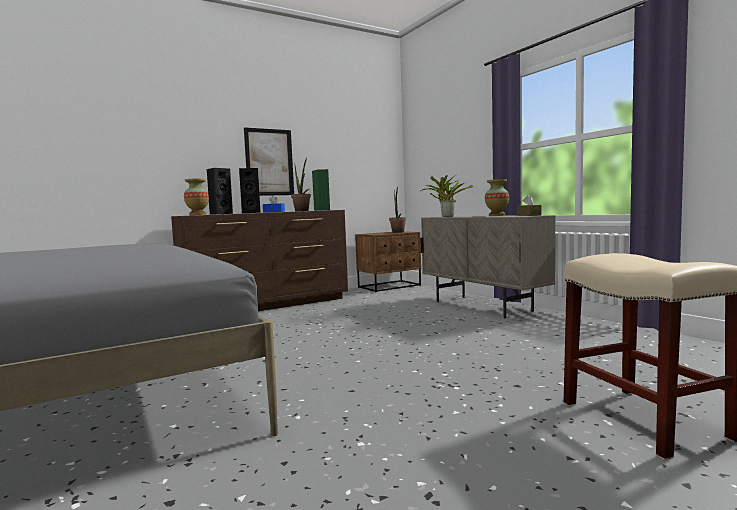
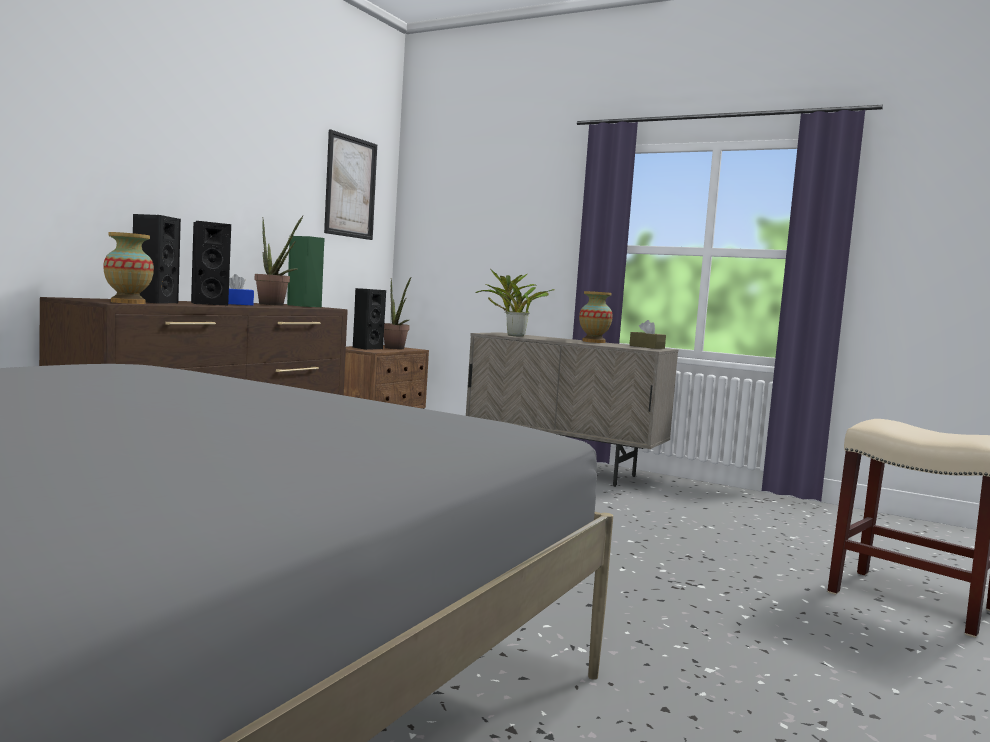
camera: 30 degrees left, 0 degrees up
picture [244,127,294,196] -> picture moved to [324,129,377,240]
none -> black speaker [353,288,386,350]

